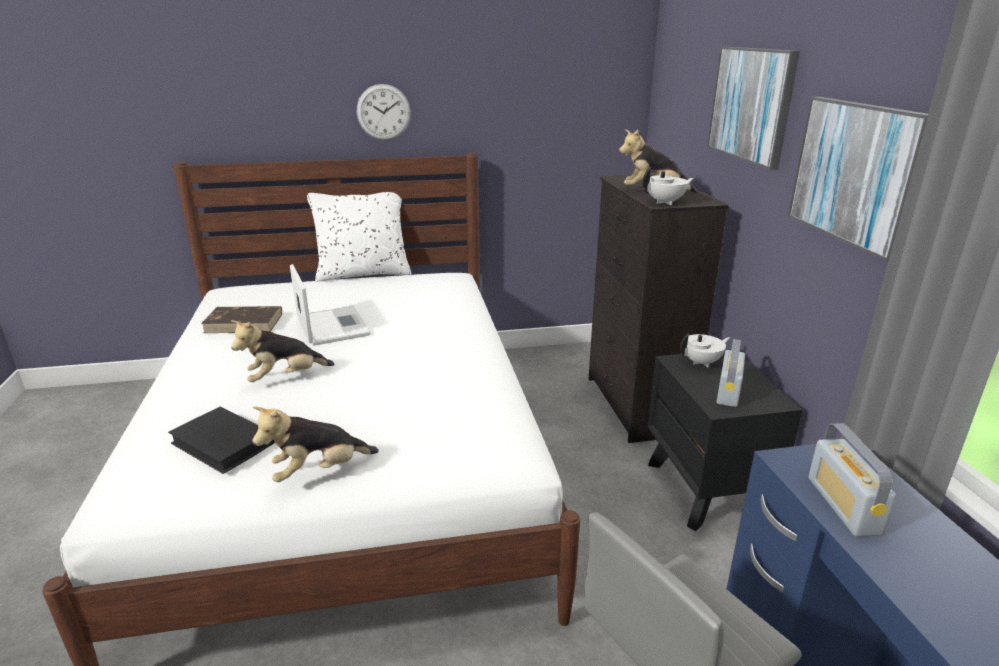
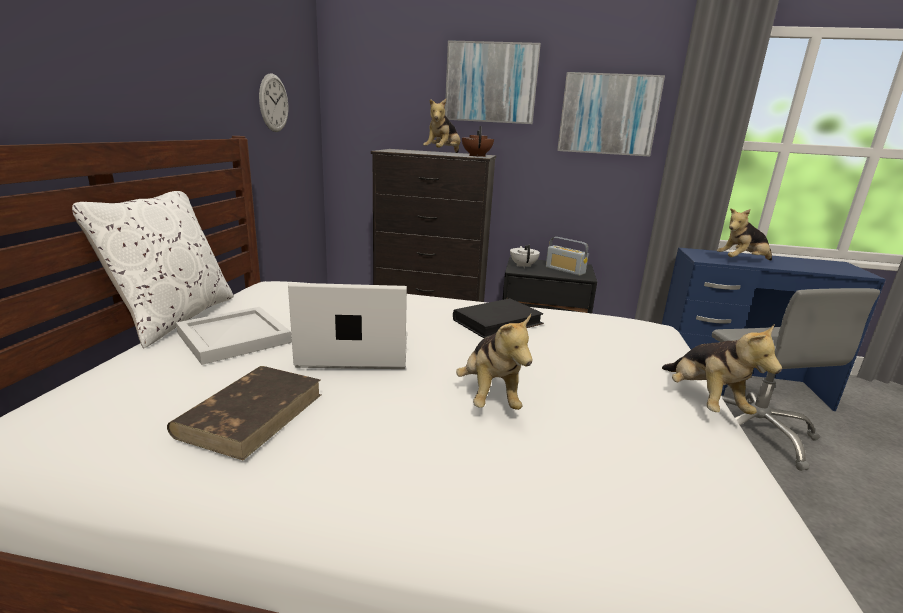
camera: 70 degrees left, 5 degrees down
black book [168,406,275,474] -> black book moved to [453,298,544,338]
wall clock [357,84,411,140] -> wall clock moved to [259,73,288,132]
white teapot [643,167,694,205] -> brown teapot [462,126,494,157]
radio [809,423,896,536] -> plush toy [717,208,772,261]
none -> white tray [176,307,292,365]

